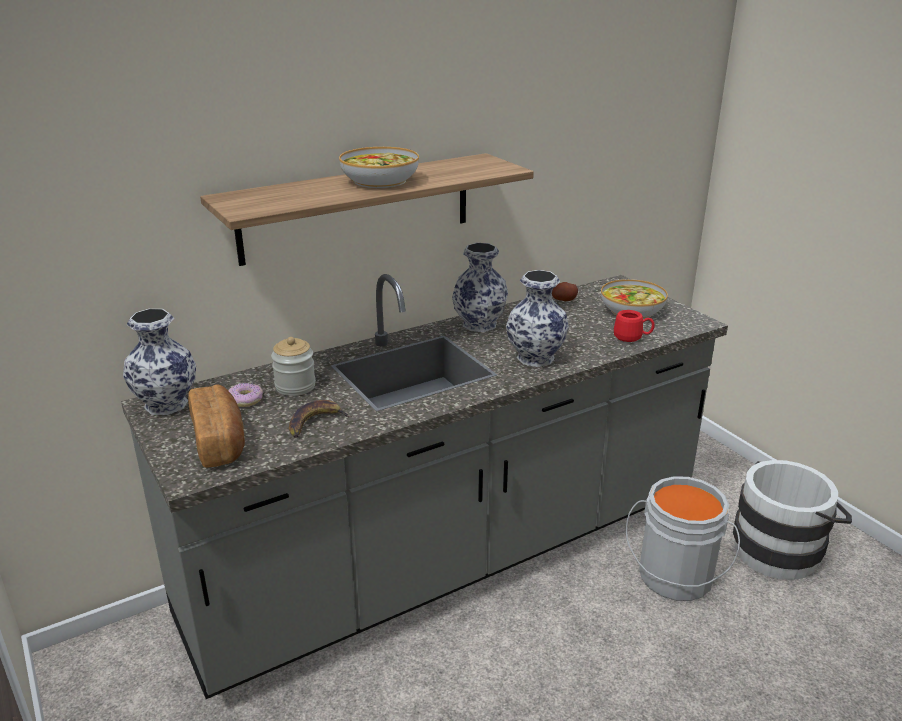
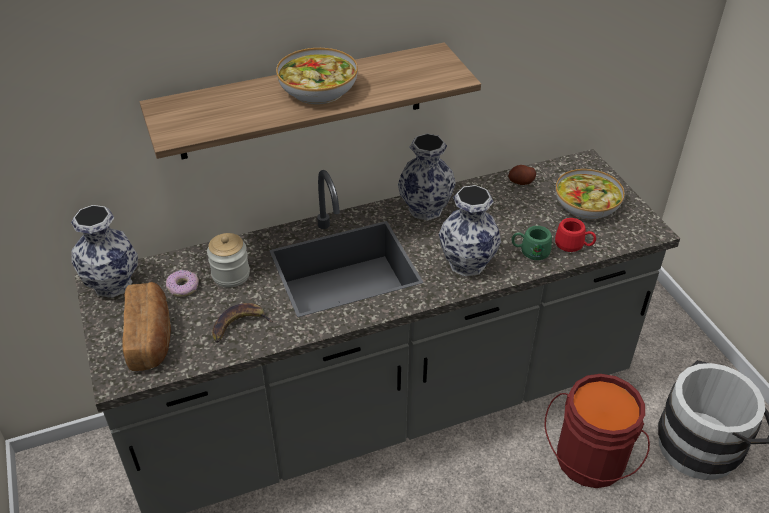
camera: 10 degrees right, 15 degrees up
grey bucket [626,476,740,601] -> red bucket [545,374,650,488]
none -> green mug [512,226,552,260]

